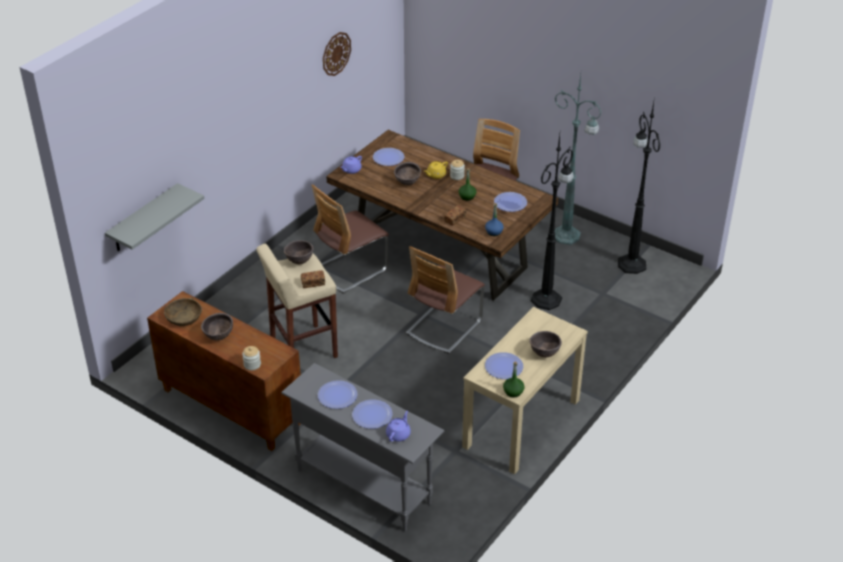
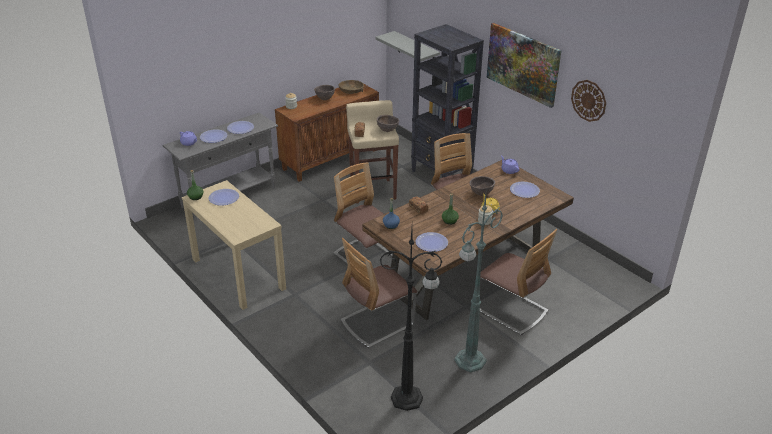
camera: 105 degrees right, 5 degrees down
brown bowl [529,331,562,358] -> none
black floor lamp [531,135,574,310] -> chair [341,238,417,348]
none -> black bookcase [411,24,484,178]
none -> picture [486,23,562,108]

